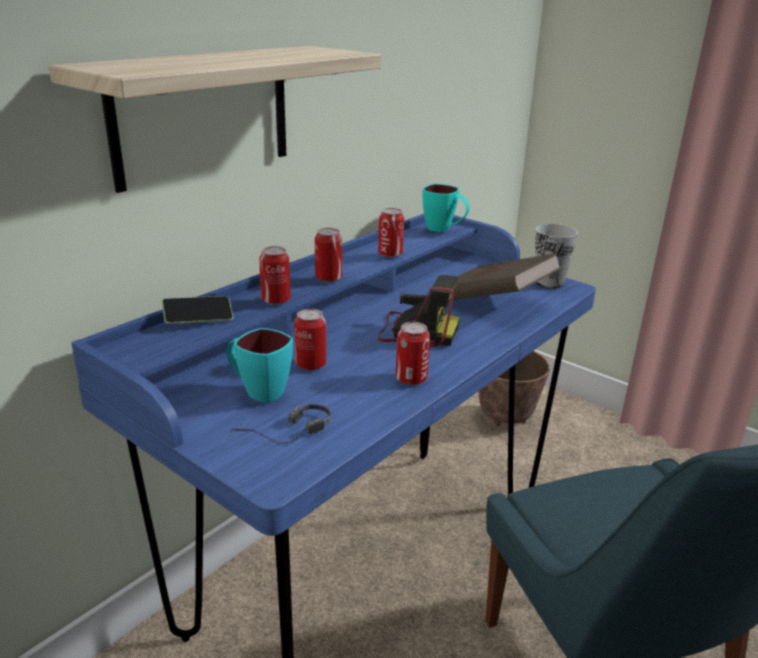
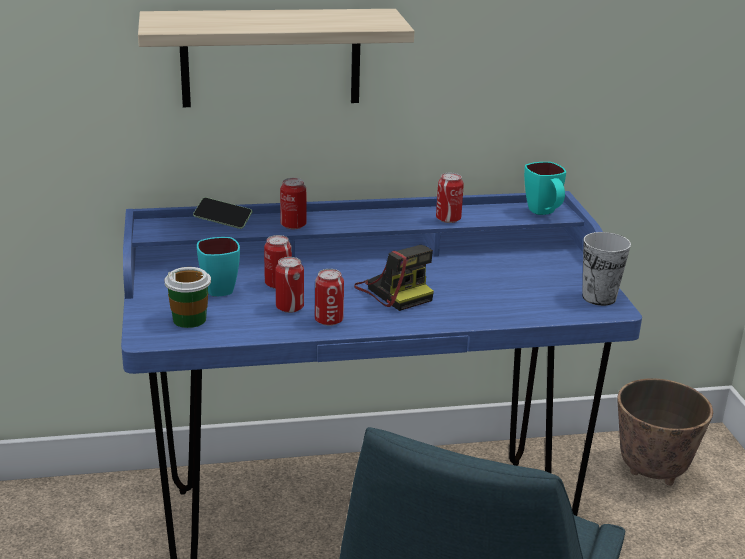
camera: 40 degrees right, 0 degrees up
headphones [231,404,331,444] -> cup [164,267,211,328]
can [315,228,342,282] -> can moved to [275,257,304,313]
brown book [453,253,561,300] -> none

